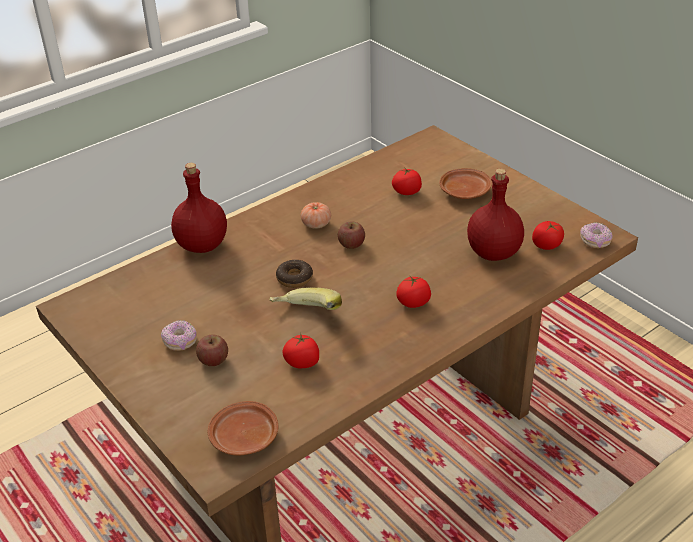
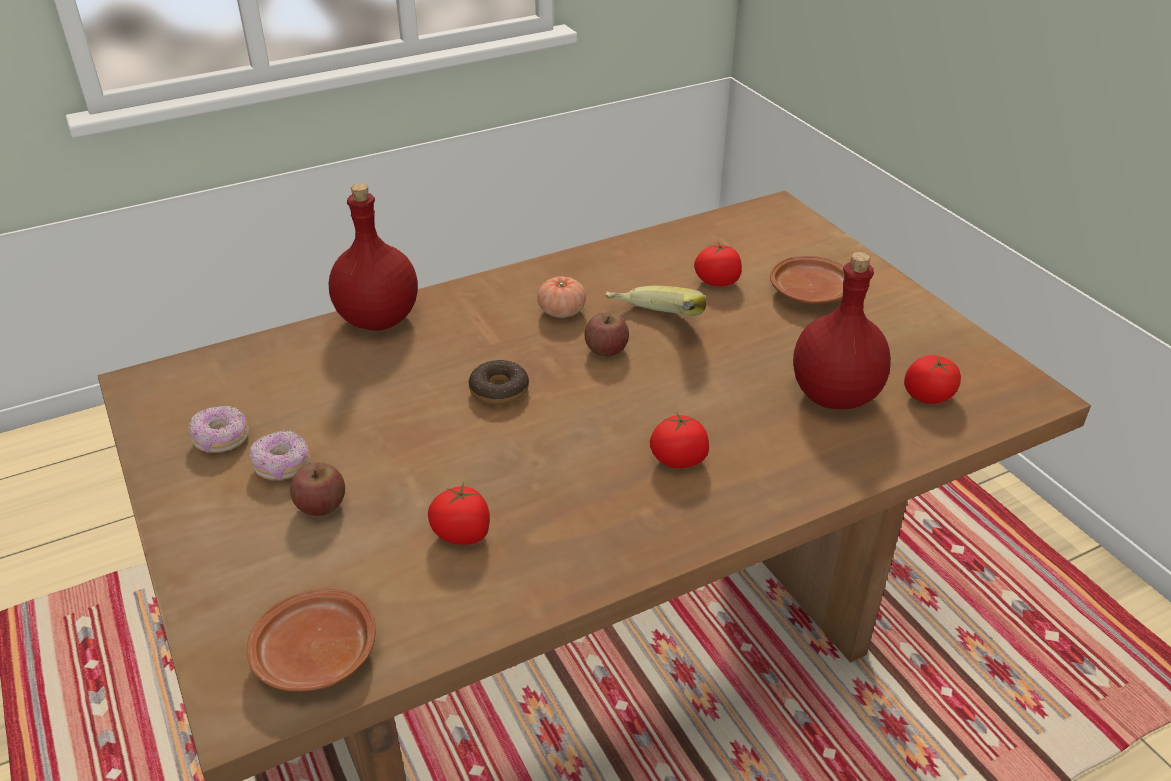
camera: 10 degrees right, 0 degrees up
banana [269,287,342,310] -> banana moved to [605,286,706,316]
donut [580,222,613,248] -> donut moved to [189,406,249,453]

